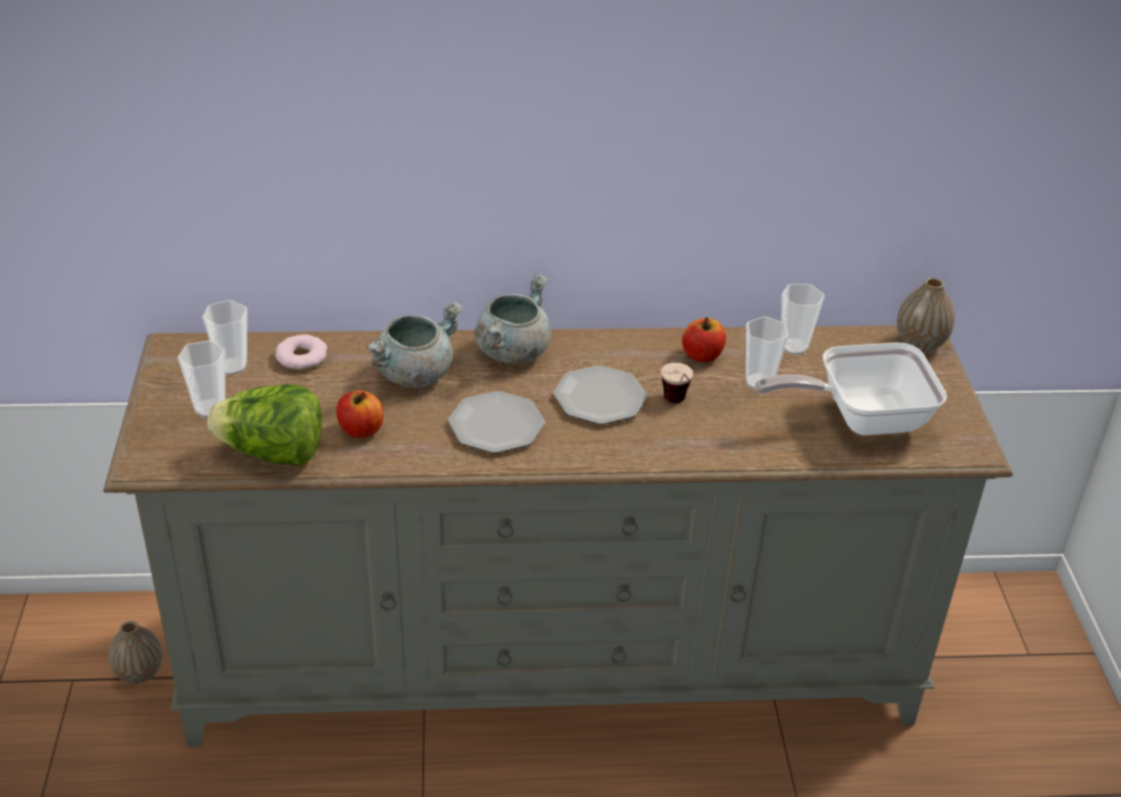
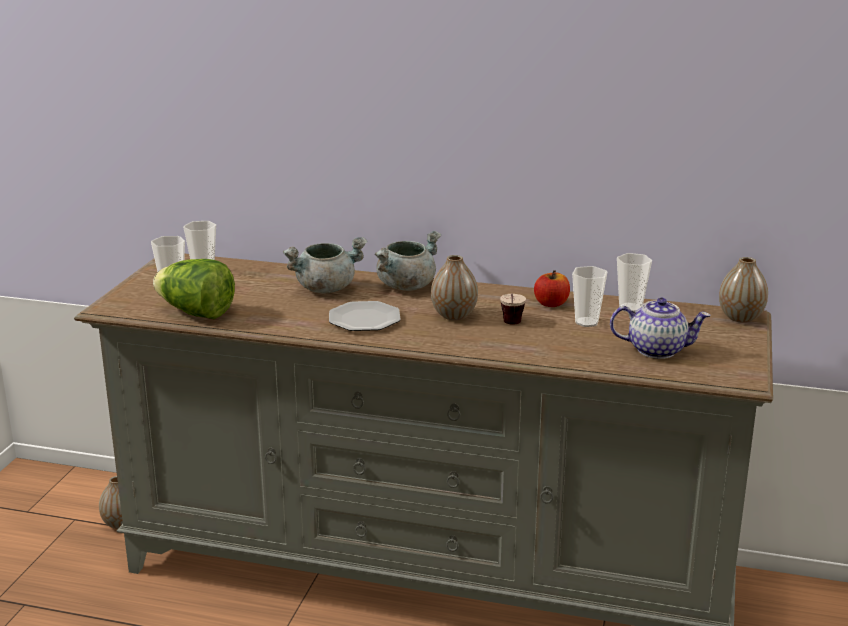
camera: 20 degrees right, 15 degrees down
donut [275,335,328,370] -> none
apple [336,391,384,438] -> none
plate [553,365,647,425] -> vase [431,255,478,320]
frying pan [755,342,947,435] -> teapot [610,298,710,359]

